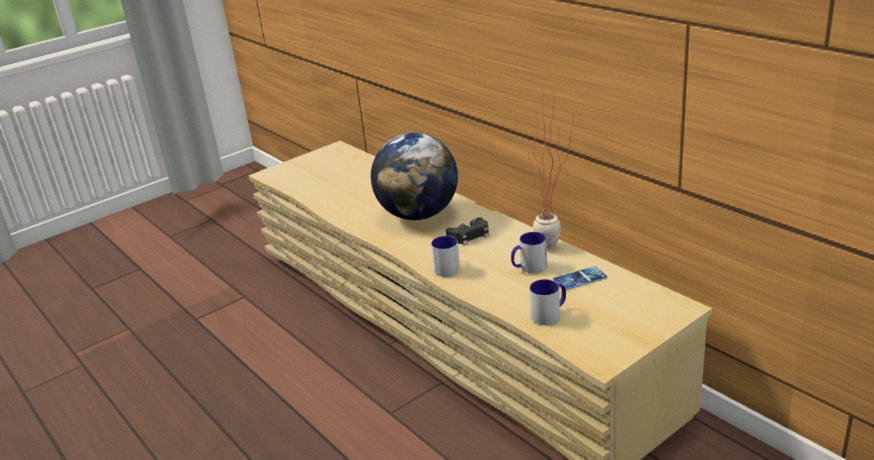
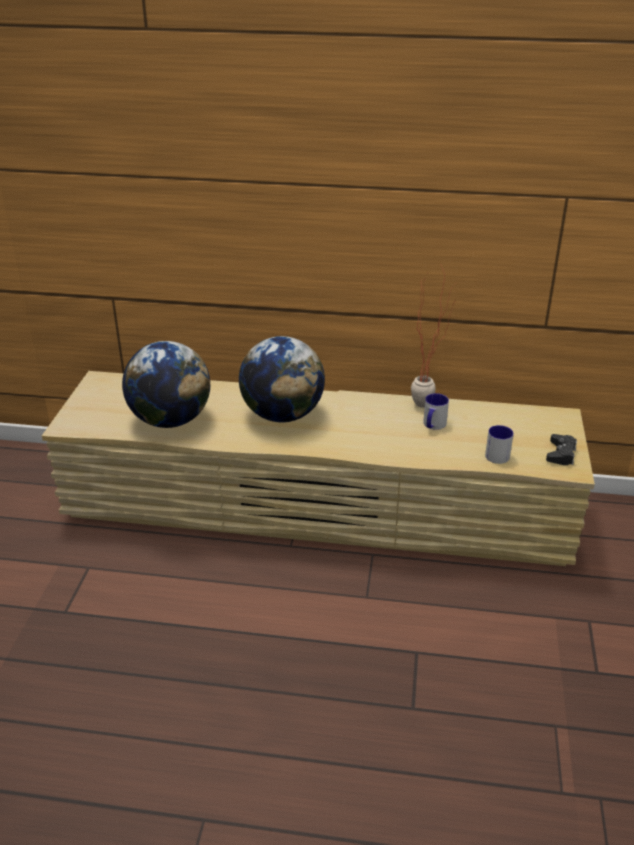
camera: 45 degrees left, 5 degrees up
mug [431,236,460,277] -> none
black game controller [446,217,489,245] -> black game controller moved to [546,434,577,465]
phone [553,266,607,290] -> none
none -> globe [122,341,210,428]

